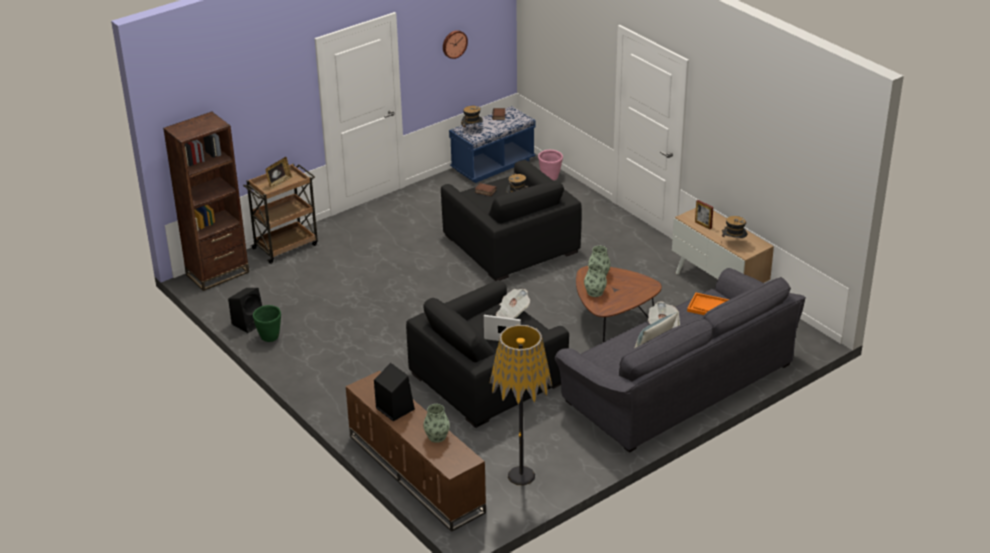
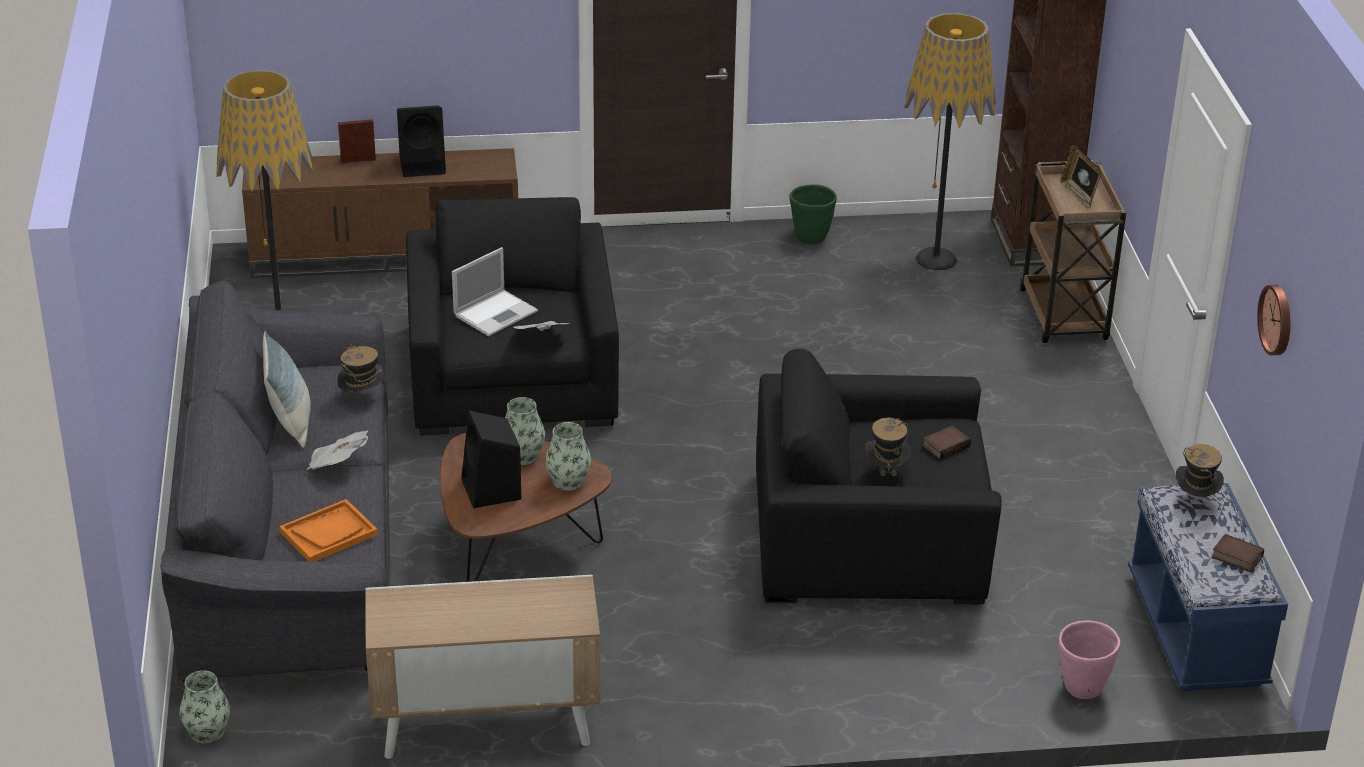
camera: 120 degrees right, 0 degrees up
black speaker [228,288,262,333] -> black speaker moved to [461,411,521,508]
vase [423,404,450,443] -> vase moved to [179,670,230,744]
picture frame [695,200,713,229] -> picture frame moved to [338,119,376,163]
hat [722,216,747,238] -> hat moved to [337,343,386,393]
none -> floor lamp [904,13,996,270]

